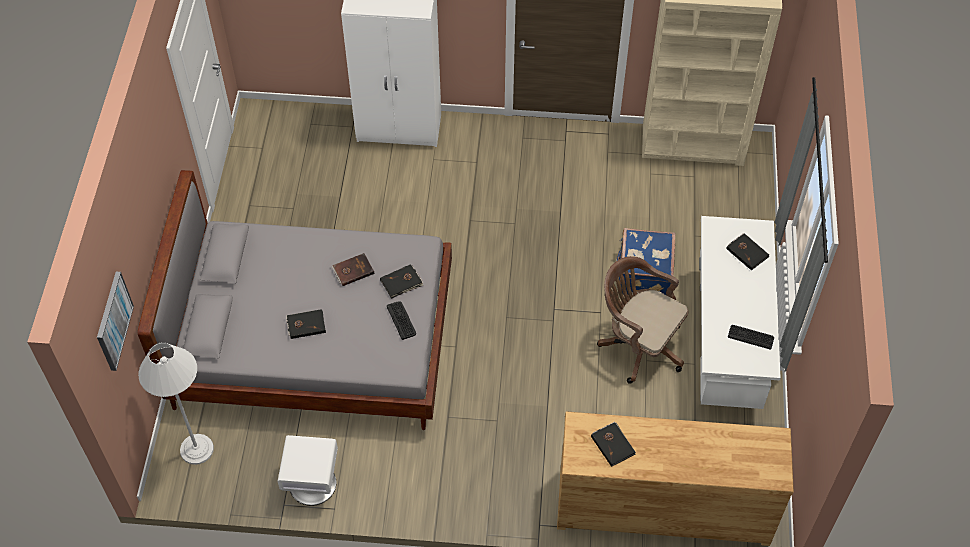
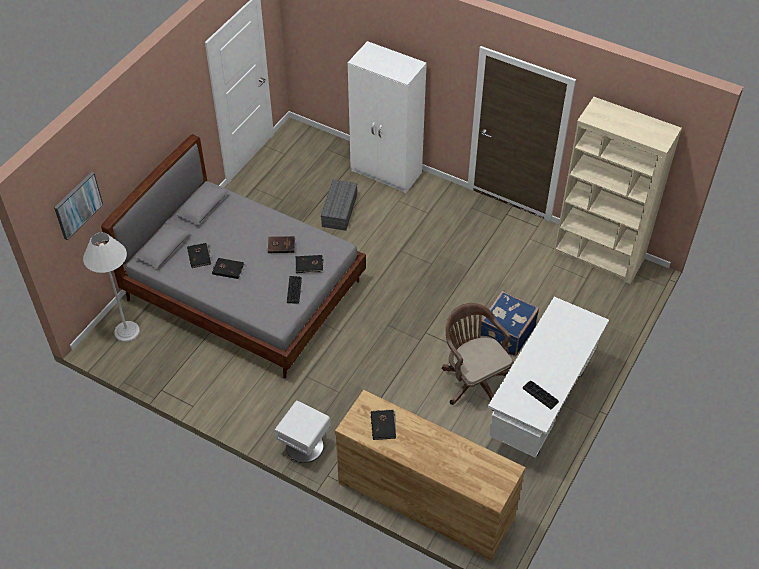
camera: 25 degrees right, 5 degrees down
white nightstand [277,435,338,506] -> white nightstand moved to [274,401,331,463]
black book [726,233,769,270] -> black book moved to [187,242,211,268]
none -> grey storage box [321,180,357,231]

